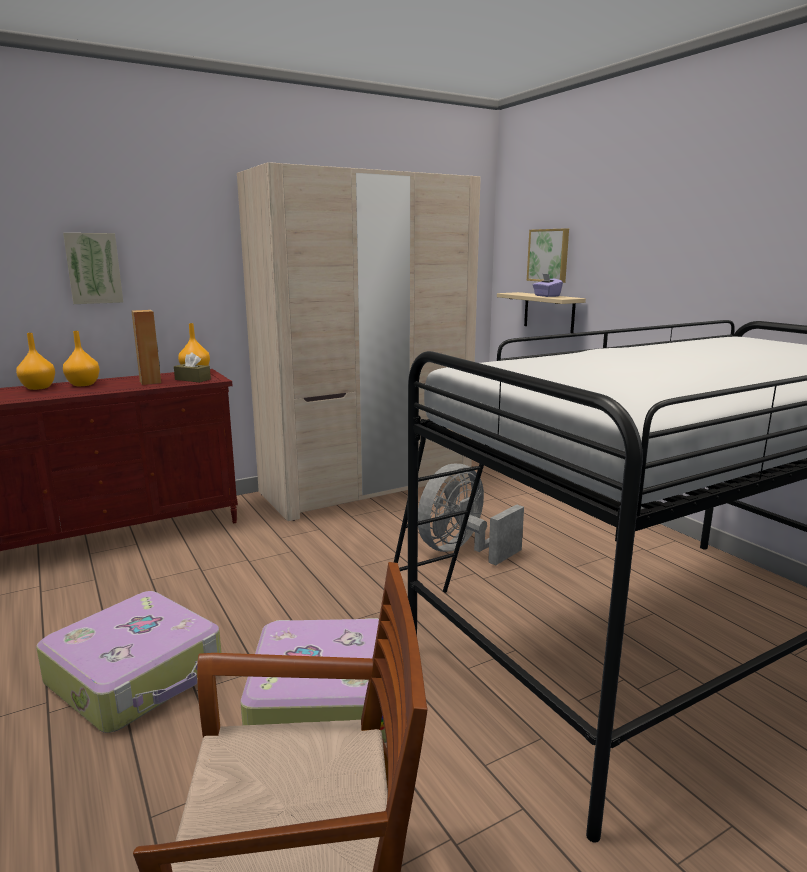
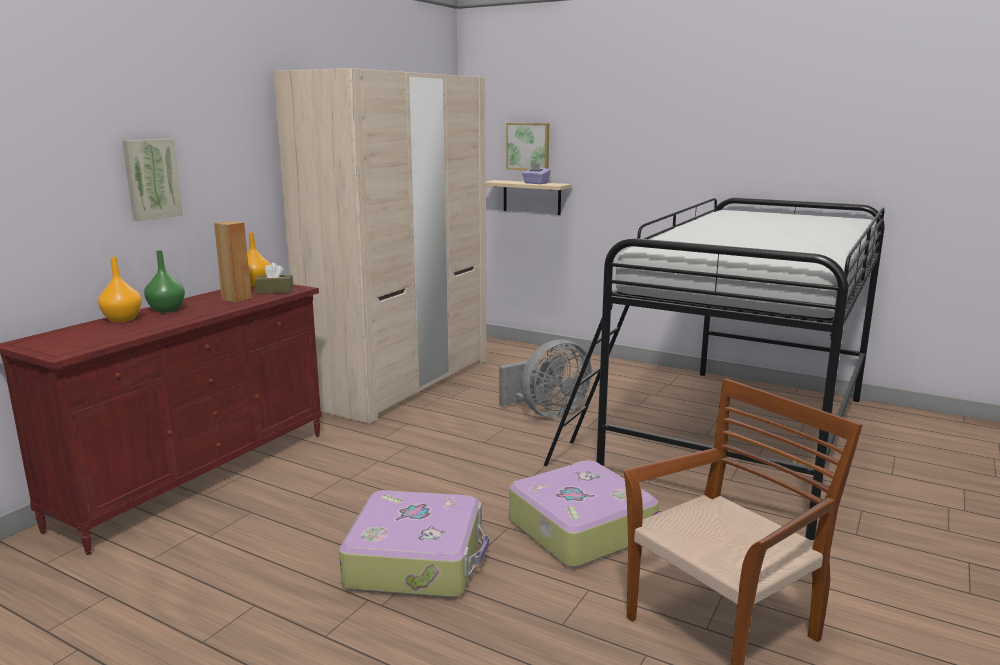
camera: 30 degrees left, 0 degrees up
orange vase [63,331,100,386] -> green vase [144,250,185,313]
grey fan [418,464,524,565] -> grey fan turned 135 degrees counterclockwise [499,339,592,418]

